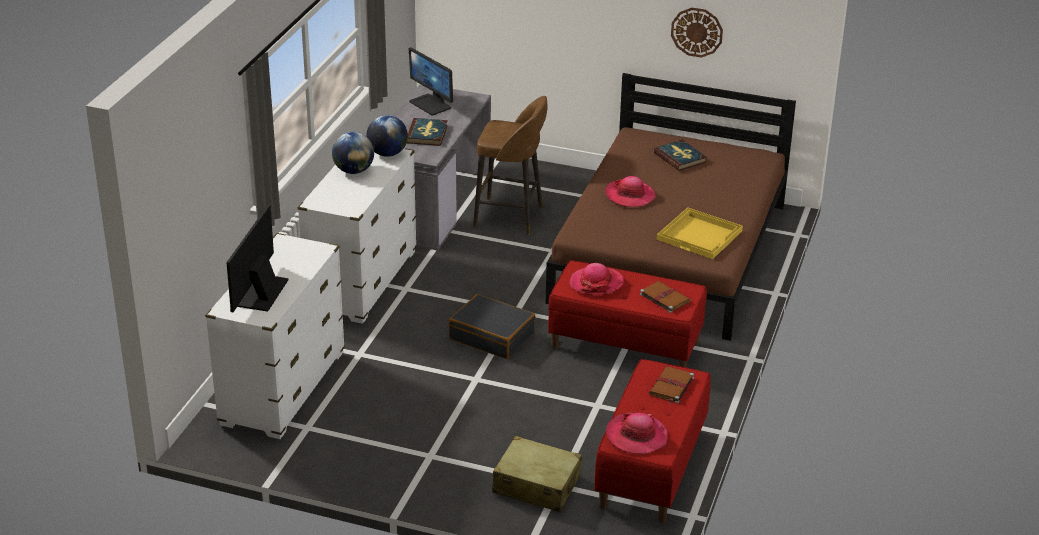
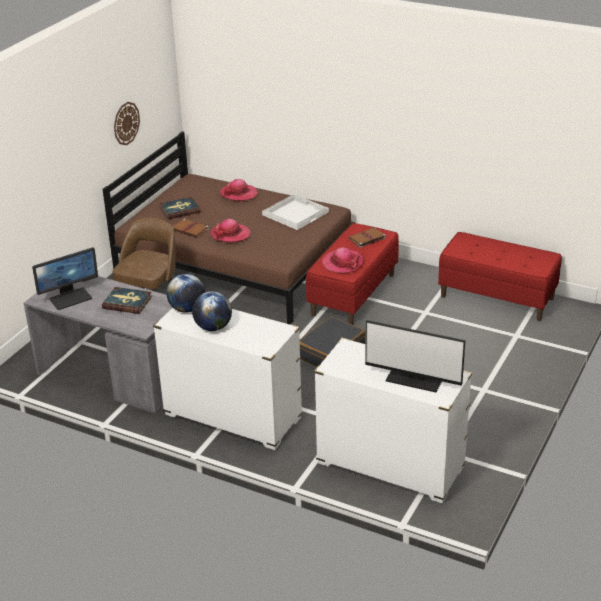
camera: 80 degrees left, 0 degrees up
beige suitcase [492,436,582,512] -> none
hat [606,413,668,454] -> hat moved to [220,179,258,201]
brown book [649,366,694,404] -> brown book moved to [173,218,209,238]
yellow tray [657,207,743,259] -> white tray [262,194,329,230]

